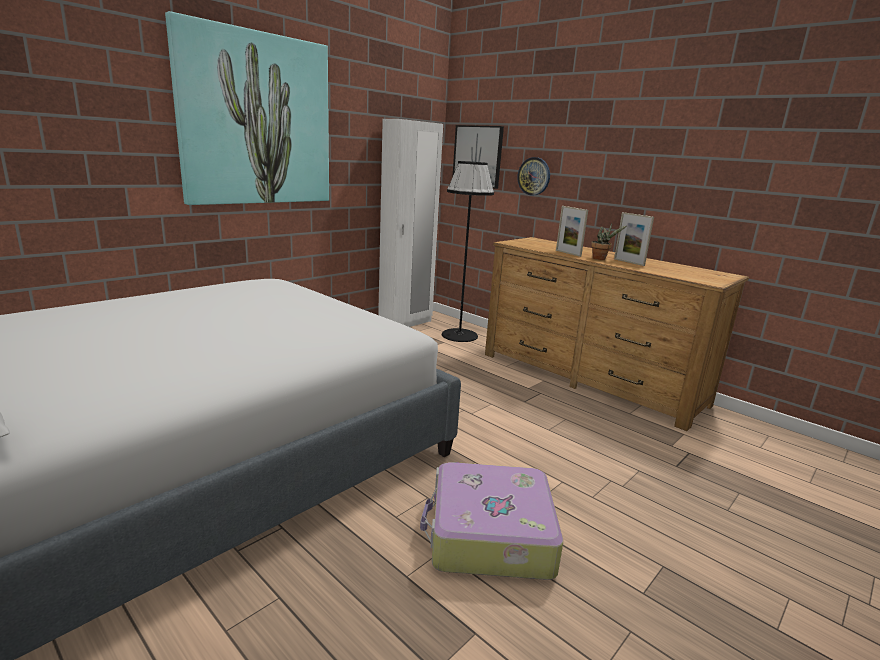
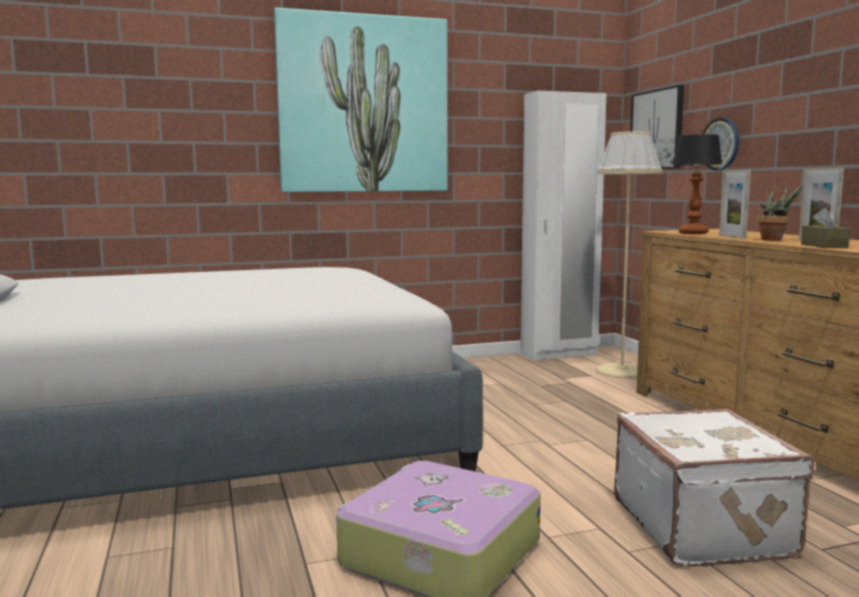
camera: 30 degrees right, 10 degrees down
black floor lamp [442,161,494,342] -> beige floor lamp [596,131,663,378]
none -> white suitcase [614,409,814,566]
none -> table lamp [672,134,722,234]
none -> brown tissue box [801,208,850,248]

